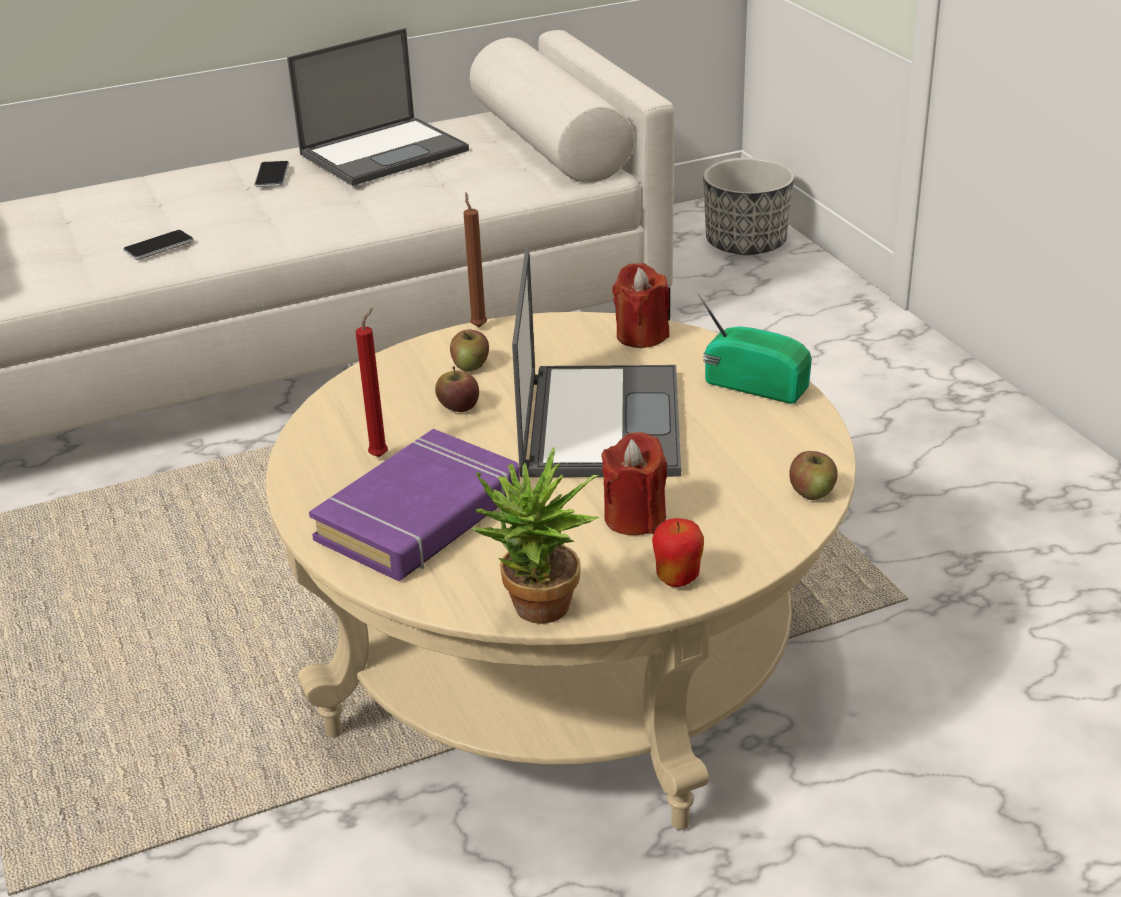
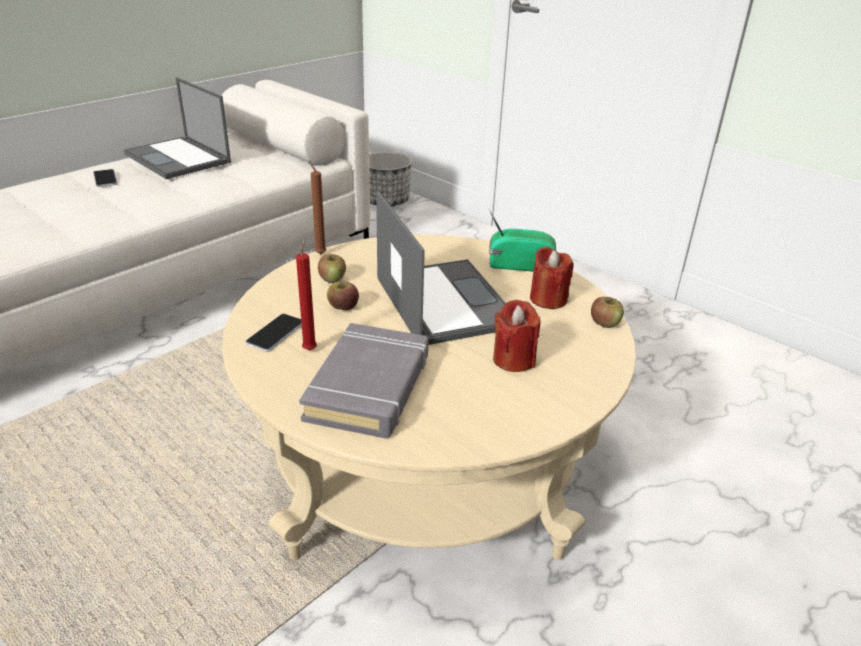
camera: 25 degrees left, 0 degrees up
phone [123,230,194,260] -> phone moved to [245,314,302,352]
laptop [287,28,469,186] -> laptop turned 105 degrees clockwise [123,77,231,179]
purple book [309,429,520,581] -> grey book [299,323,428,439]
potted plant [473,447,600,624] -> none
red candle [612,263,669,348] -> red candle moved to [530,247,574,309]
apple [652,518,704,587] -> none

